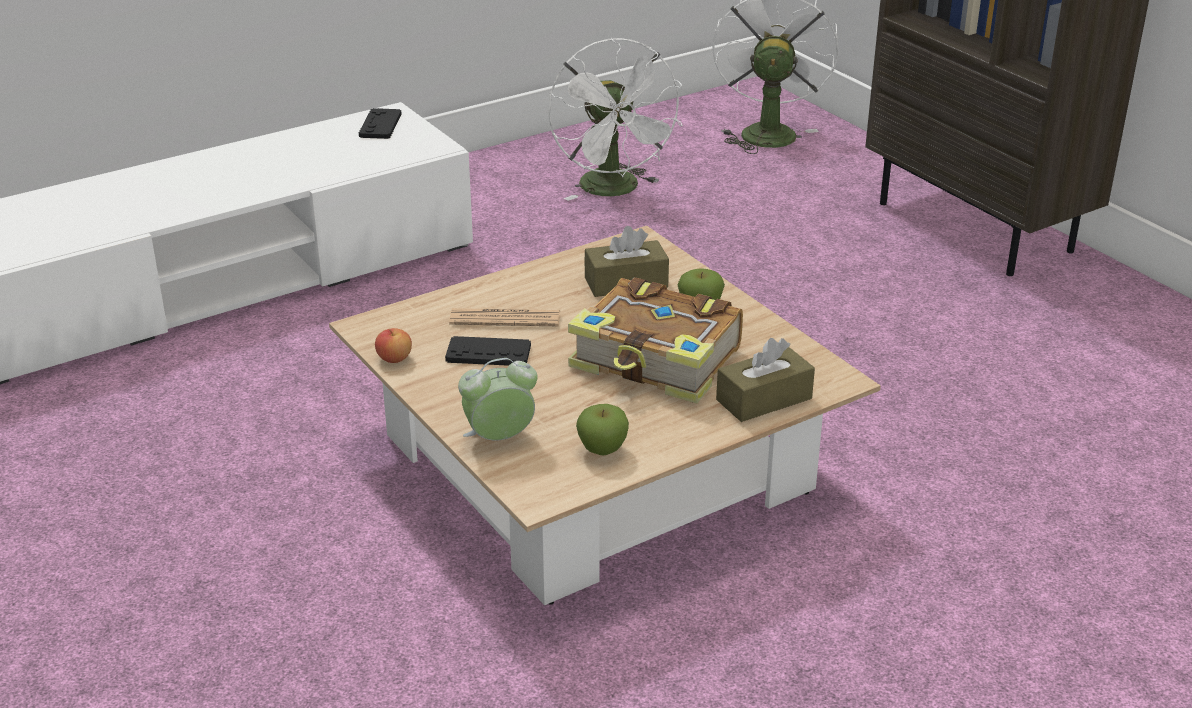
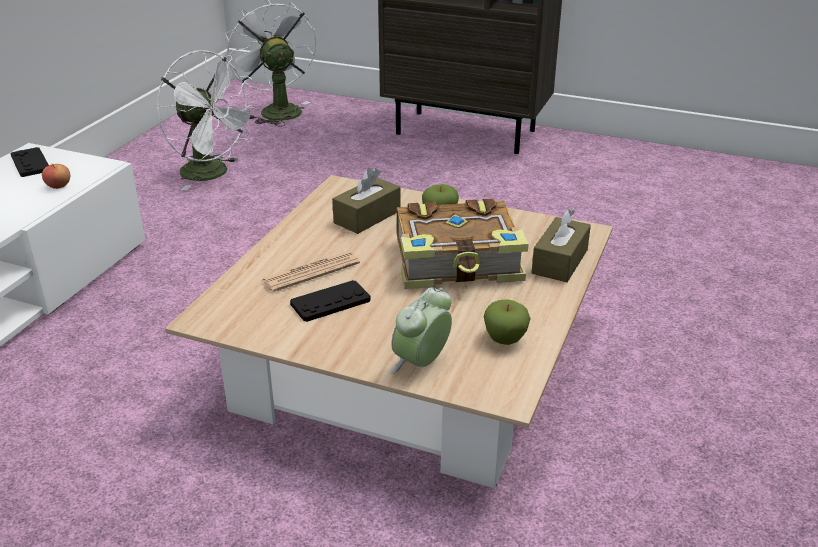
camera: 35 degrees left, 0 degrees up
apple [375,328,412,363] -> apple moved to [42,164,70,189]

